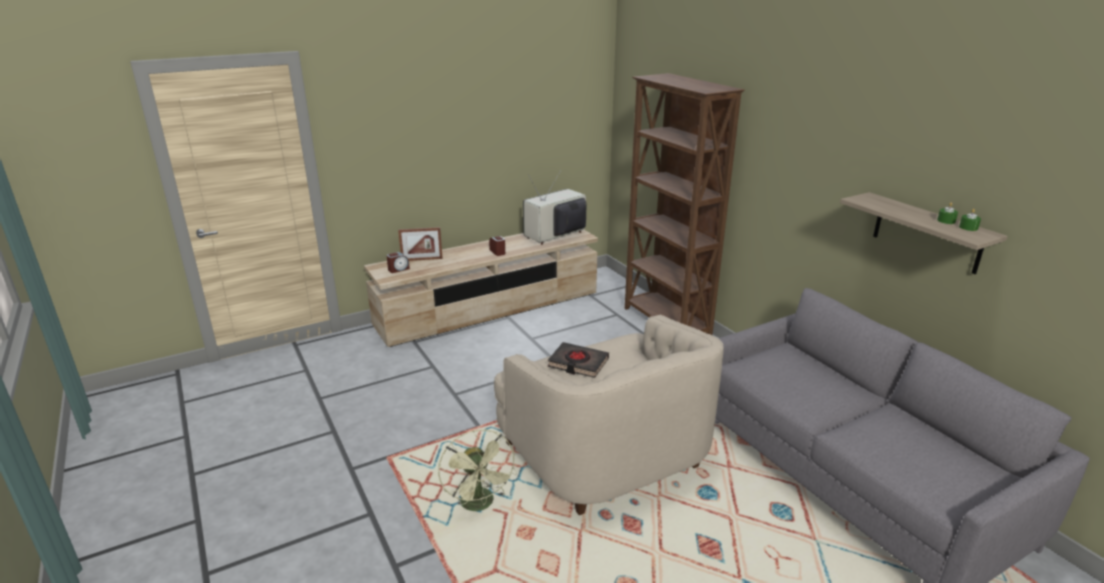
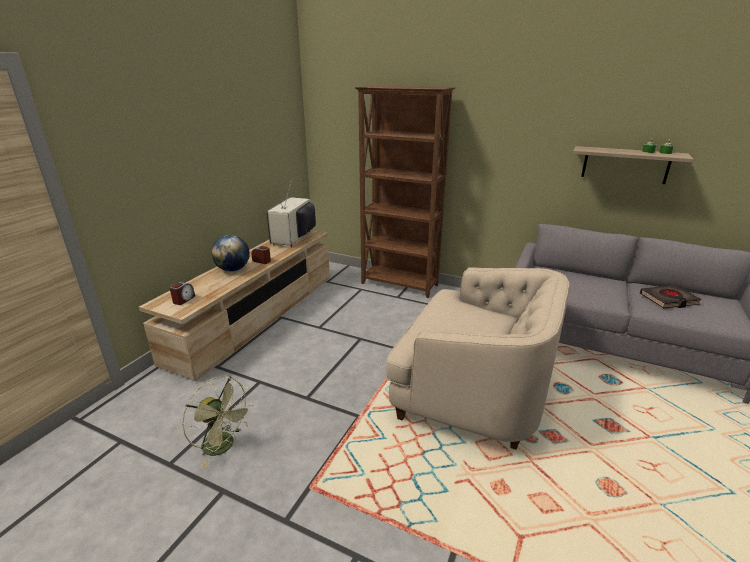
camera: 35 degrees left, 0 degrees up
picture frame [398,227,443,261] -> none
green fan [438,430,517,511] -> green fan moved to [182,376,252,467]
black book [548,342,609,378] -> black book moved to [640,285,702,309]
none -> globe [211,235,250,271]

